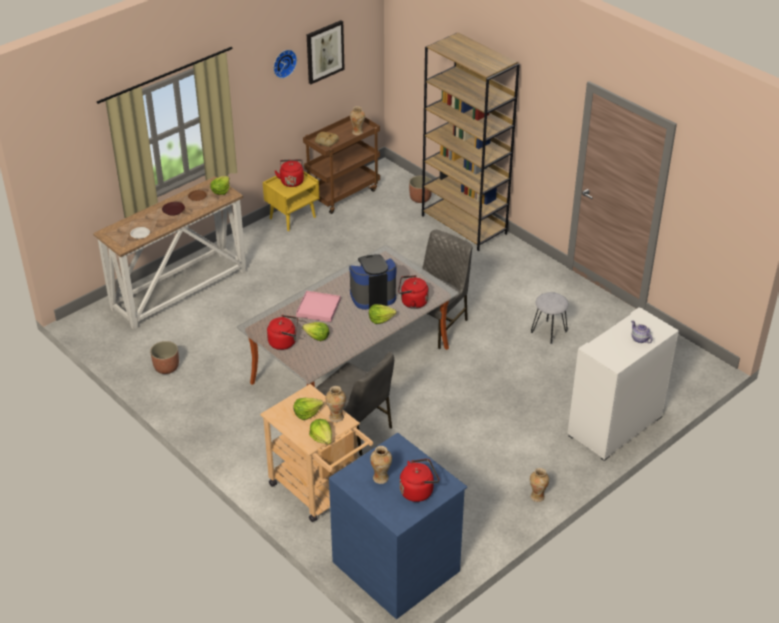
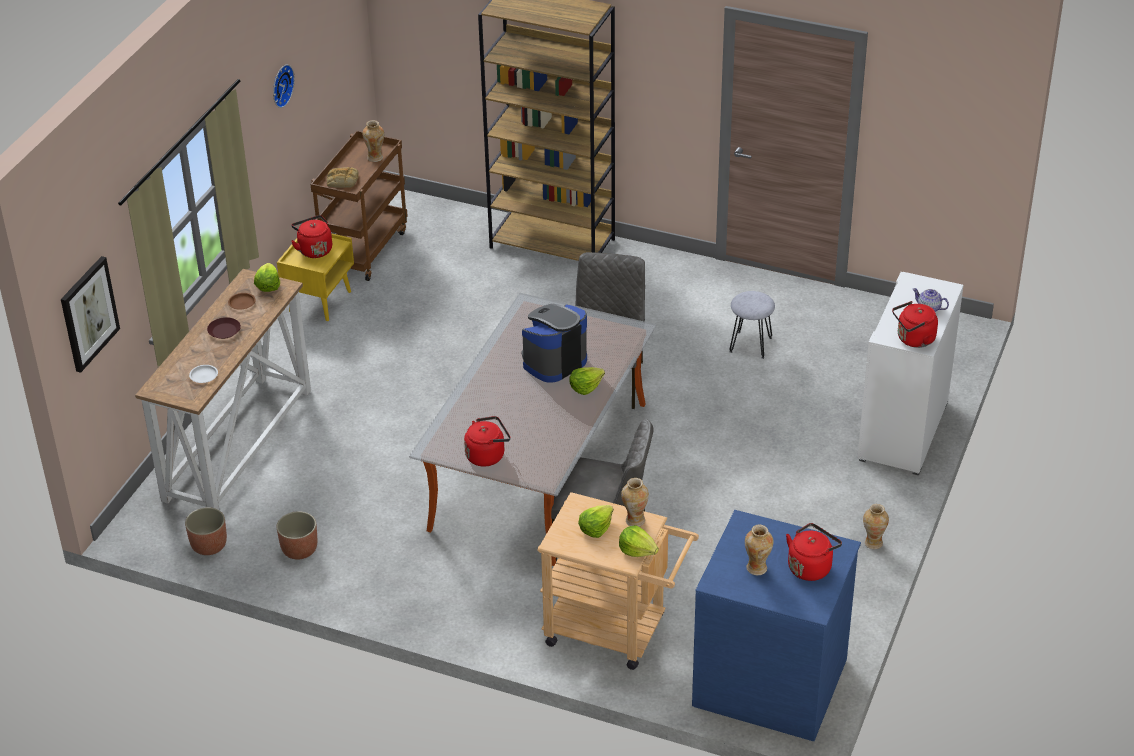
camera: 25 degrees left, 0 degrees up
pink tray [296,291,341,322] -> none
lettuce [302,322,330,341] -> none
picture [307,20,345,84] -> picture moved to [61,256,120,373]
red kettle [398,275,429,309] -> red kettle moved to [892,301,938,348]
planter [409,176,432,203] -> planter moved to [185,507,227,555]

